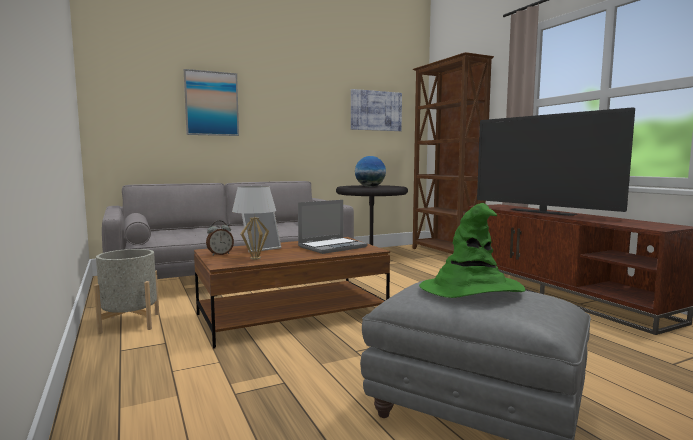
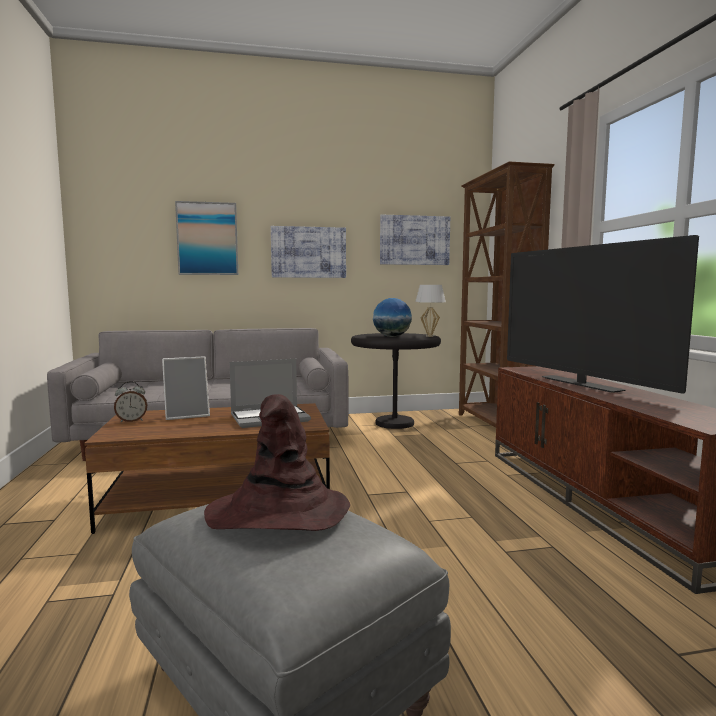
camera: 15 degrees right, 0 degrees up
grey planter [94,249,159,334] -> none
white table lamp [232,186,276,260] -> white table lamp moved to [415,285,446,337]
green hat [419,203,526,298] -> brown hat [204,394,350,531]
none -> picture [271,226,346,278]

